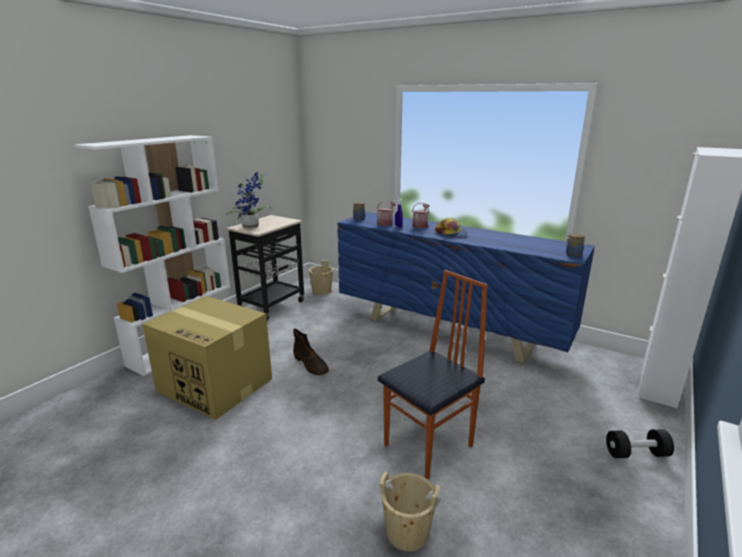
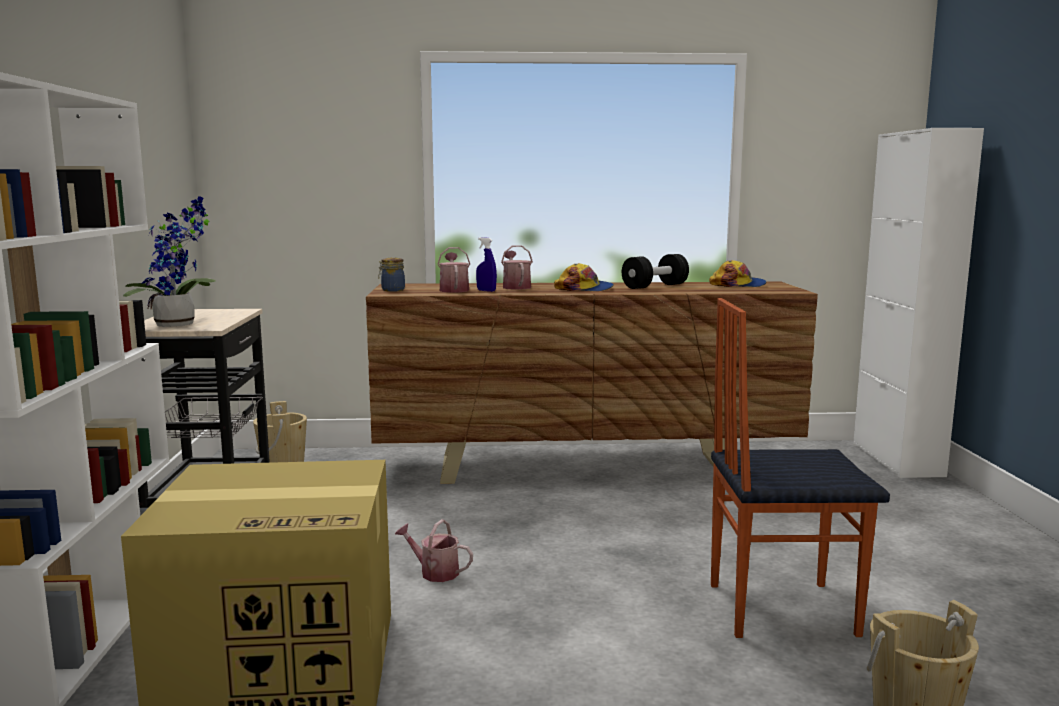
camera: 35 degrees left, 10 degrees down
brown boot [293,328,329,375] -> watering can [395,519,473,582]
blue cabinet [337,212,595,363] -> brown cabinet [366,282,818,484]
chair [378,270,487,480] -> chair turned 105 degrees counterclockwise [711,298,890,638]
jar [565,234,585,257] -> none
black dumbbell [606,429,674,458] -> black dumbbell moved to [622,254,689,289]
none -> cap [709,260,766,287]

